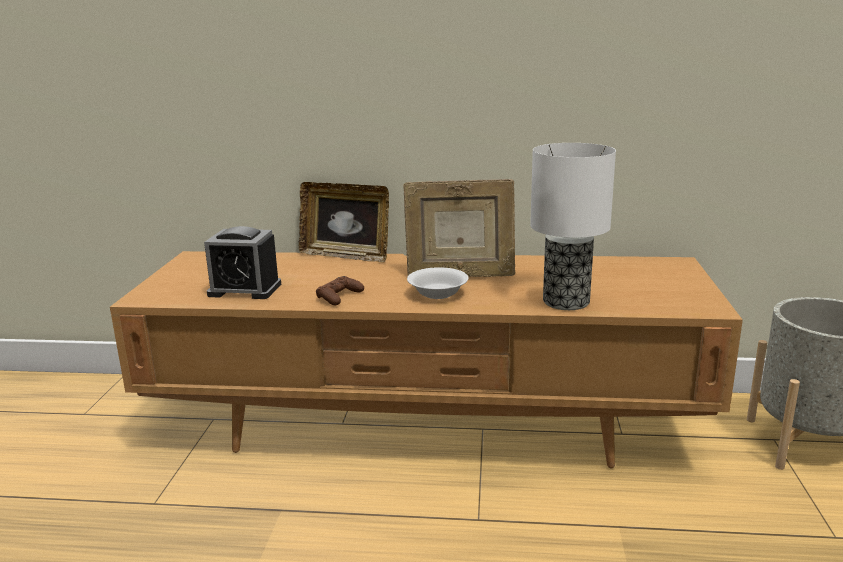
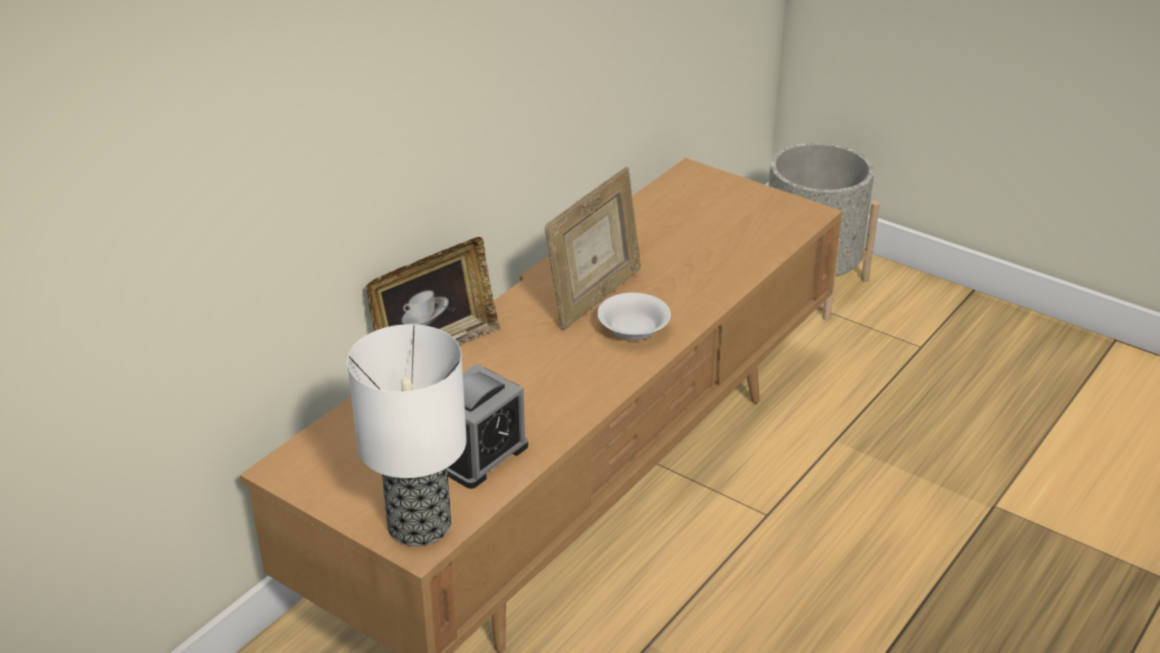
camera: 60 degrees left, 15 degrees up
brown game controller [316,276,364,305] -> none
table lamp [530,143,616,310] -> table lamp moved to [347,324,467,546]

